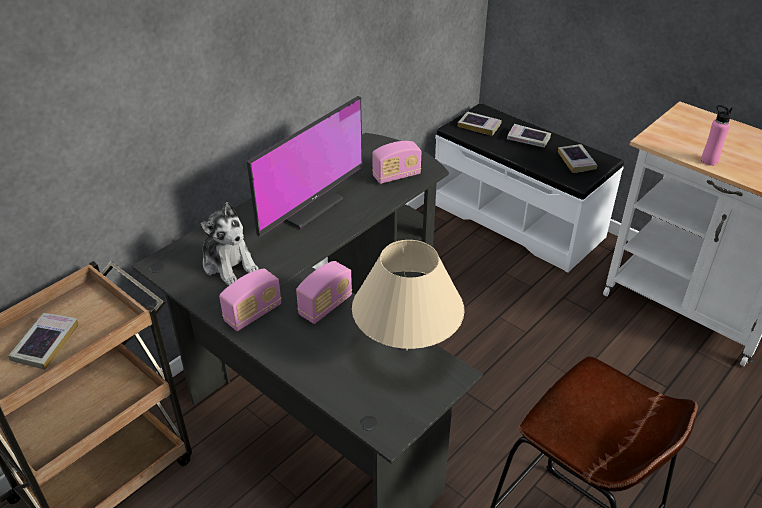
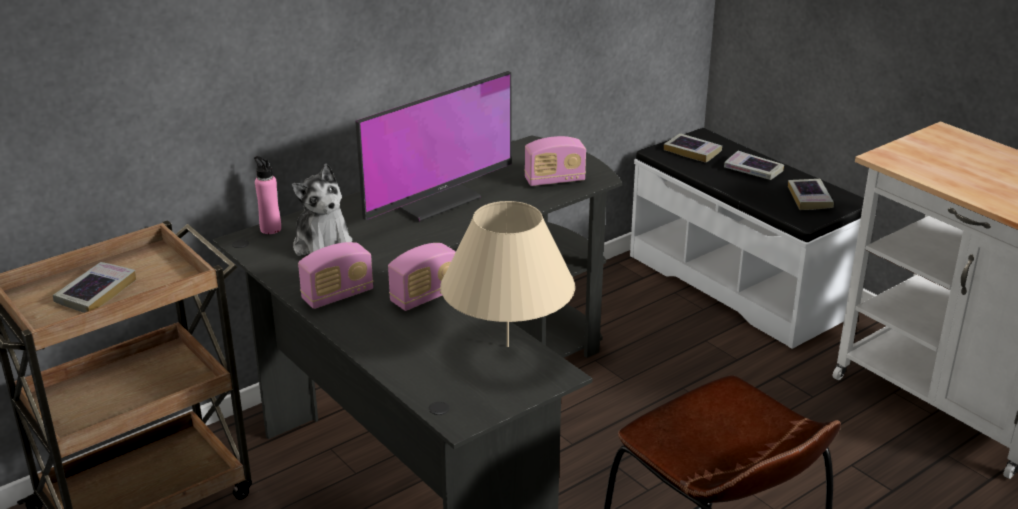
camera: 10 degrees right, 10 degrees down
pink bottle [701,105,732,166] -> pink bottle moved to [254,156,281,234]

